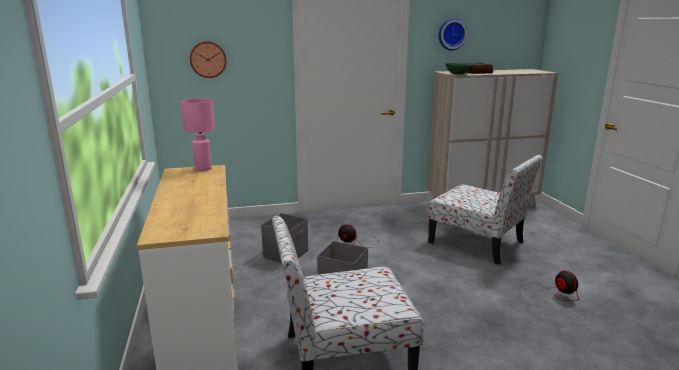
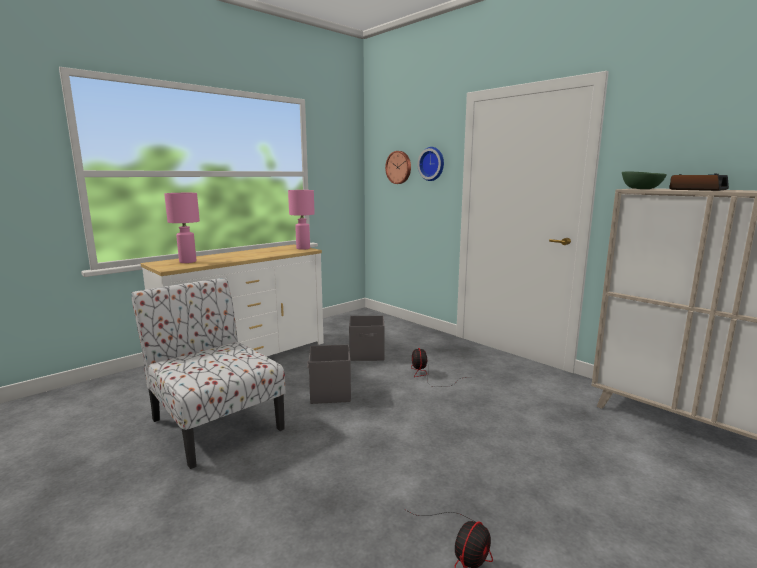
camera: 60 degrees right, 5 degrees down
chair [428,155,543,264] -> none
wall clock [439,18,467,50] -> wall clock moved to [417,147,444,181]
none -> pink table lamp [164,193,200,263]

